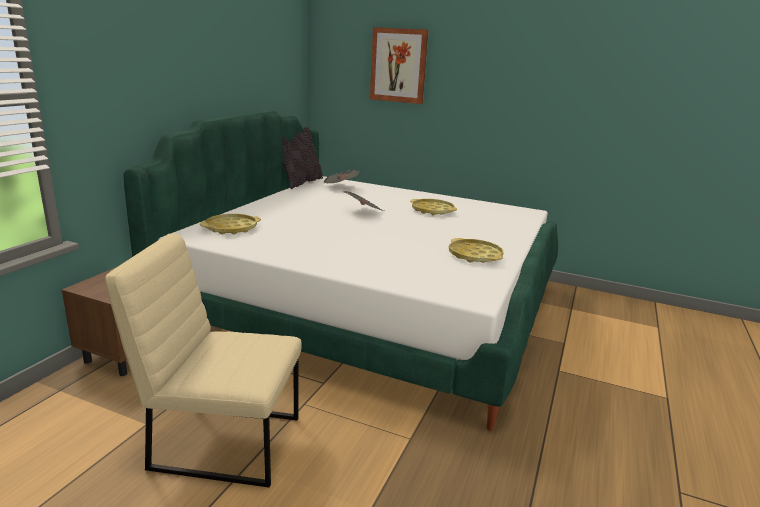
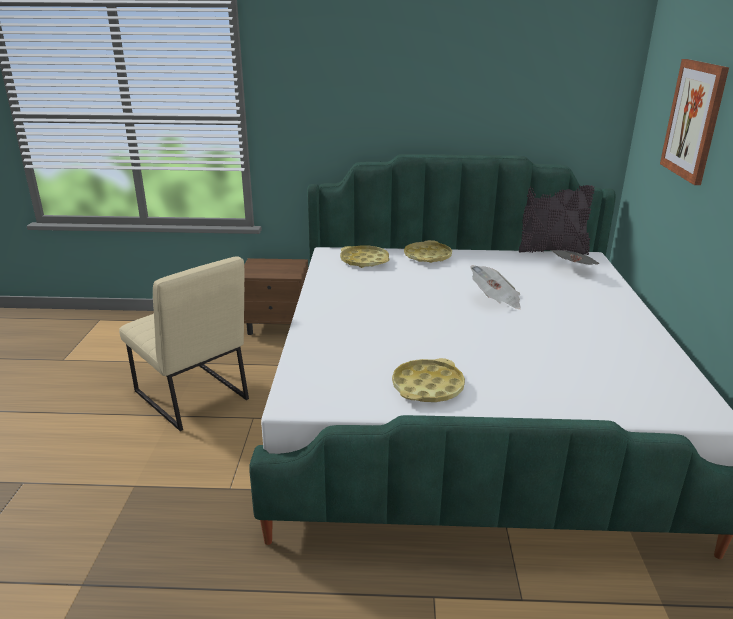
camera: 70 degrees right, 5 degrees up
beige chair [105,233,302,487] -> beige chair turned 150 degrees clockwise [119,256,249,431]
yellow tray [410,199,457,216] -> yellow tray moved to [404,240,452,263]

